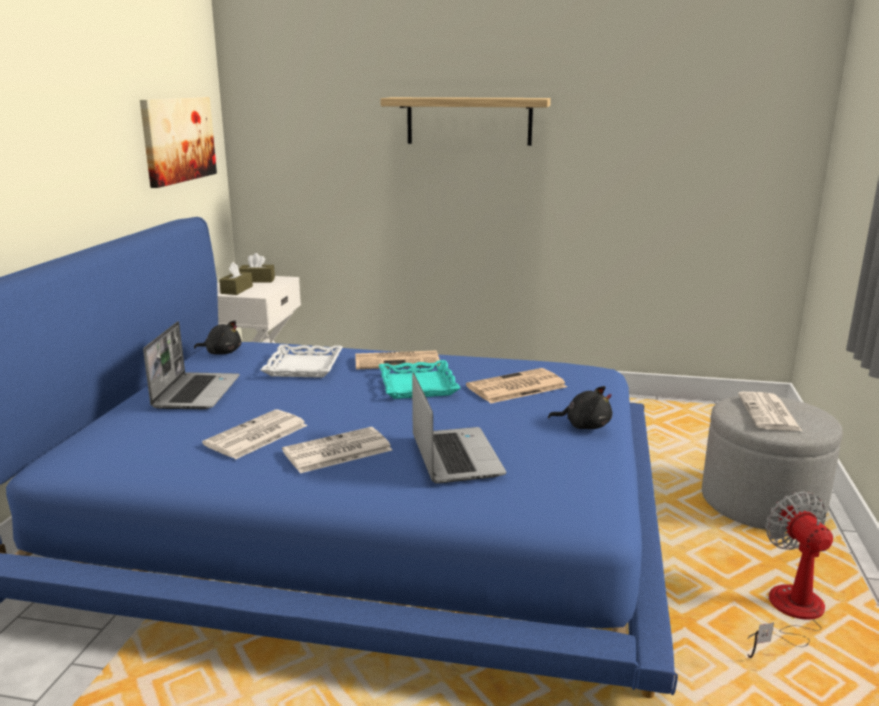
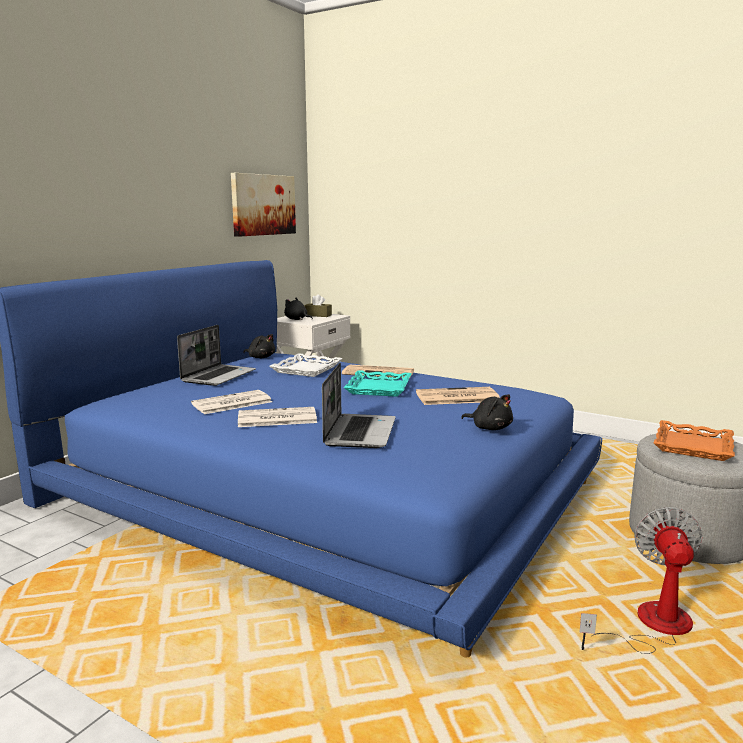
camera: 20 degrees right, 5 degrees down
brown tissue box [219,262,253,295] -> black plush toy [284,298,313,320]
shelf [381,97,551,146] -> none
newspaper [738,392,802,431] -> orange tray [654,420,735,461]

